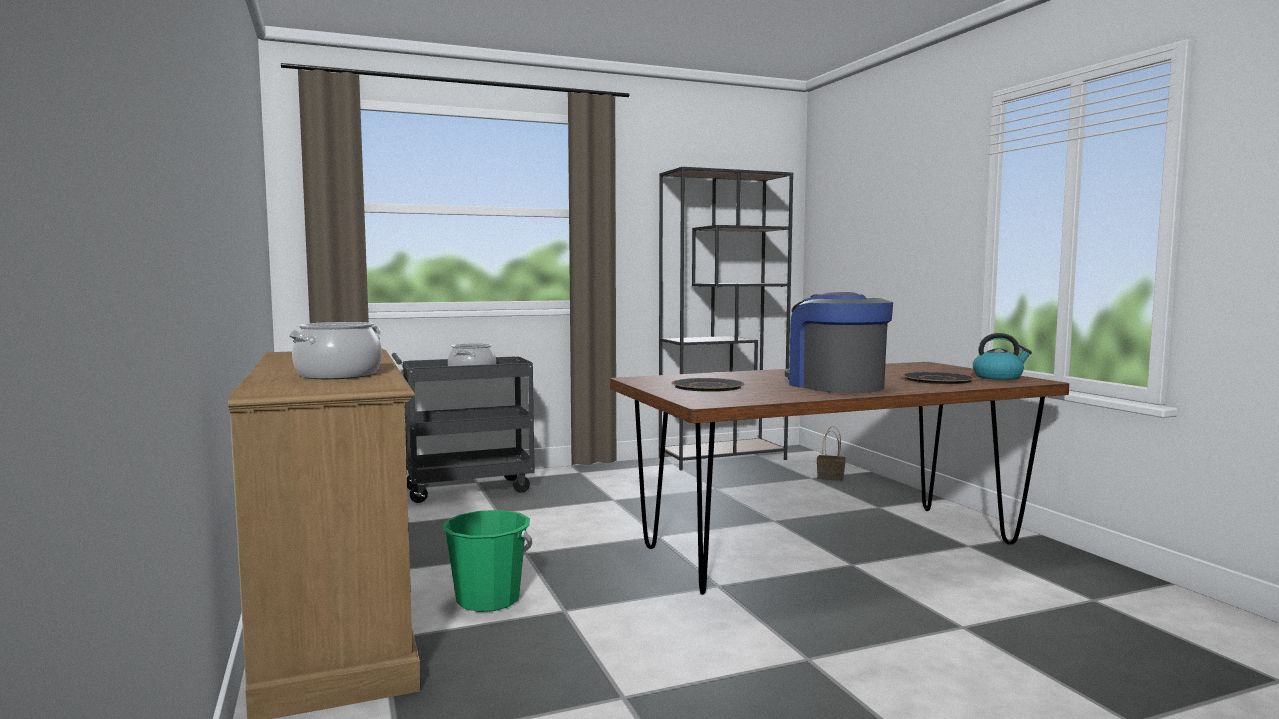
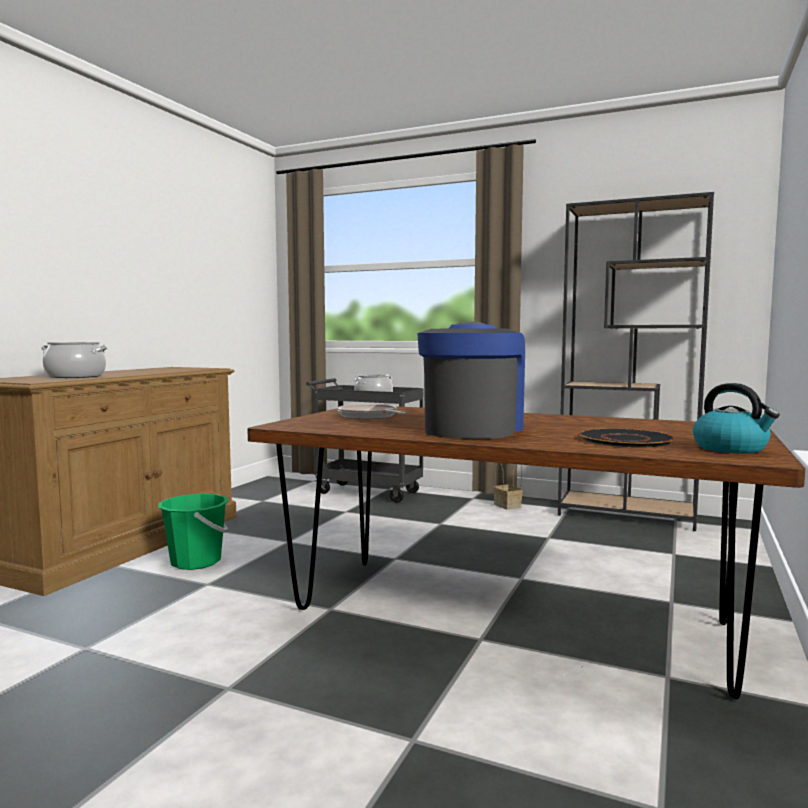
camera: 45 degrees right, 0 degrees up
black plate [672,378,744,392] -> frying pan [338,404,406,419]
basket [817,426,846,481] -> basket moved to [493,463,523,510]

